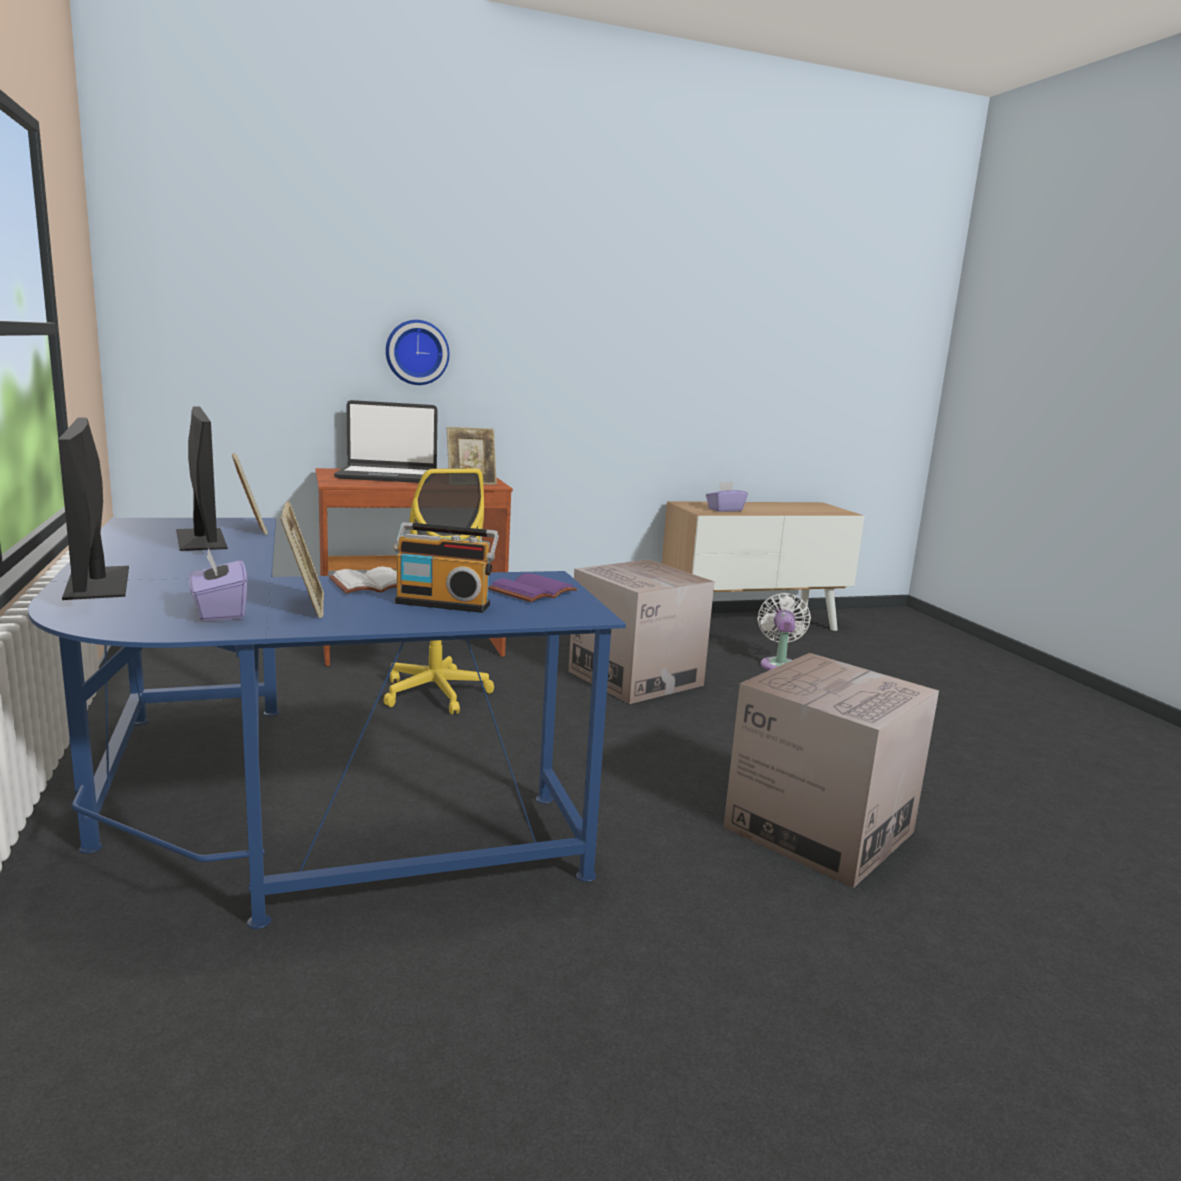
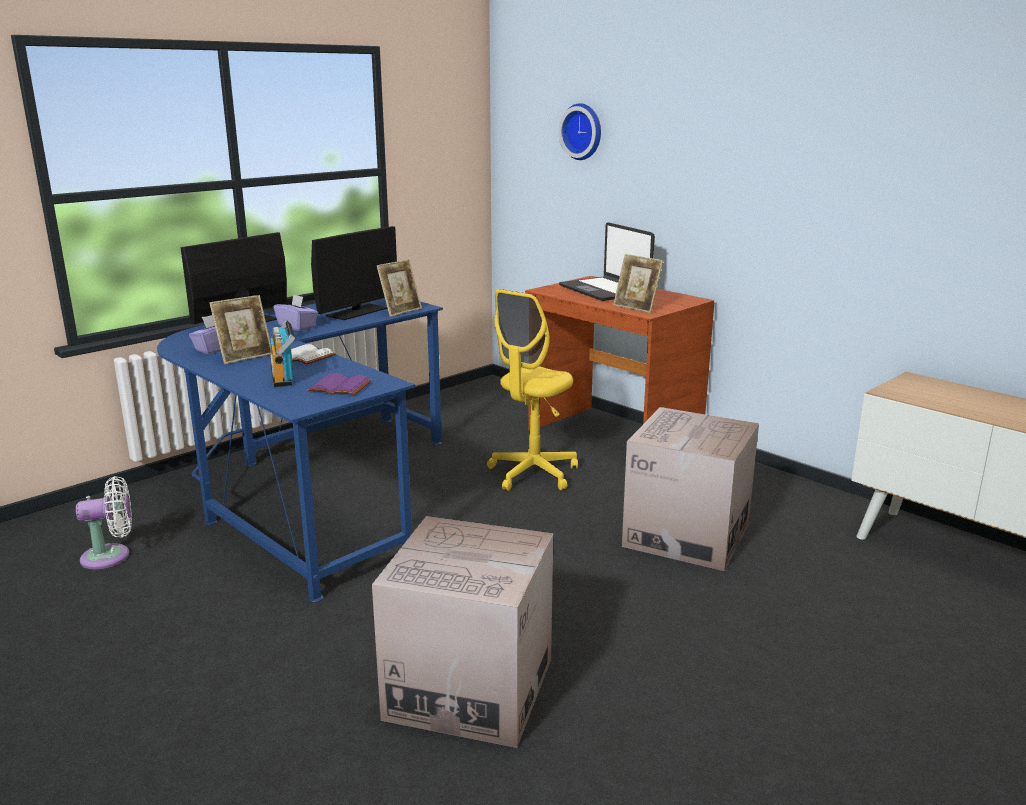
camera: 65 degrees right, 5 degrees up
wall clock [386,320,450,385] -> wall clock moved to [559,103,601,160]
purple tissue box [706,481,748,512] -> purple tissue box moved to [273,294,318,331]
white fan [758,593,811,670] -> white fan moved to [76,476,132,569]

